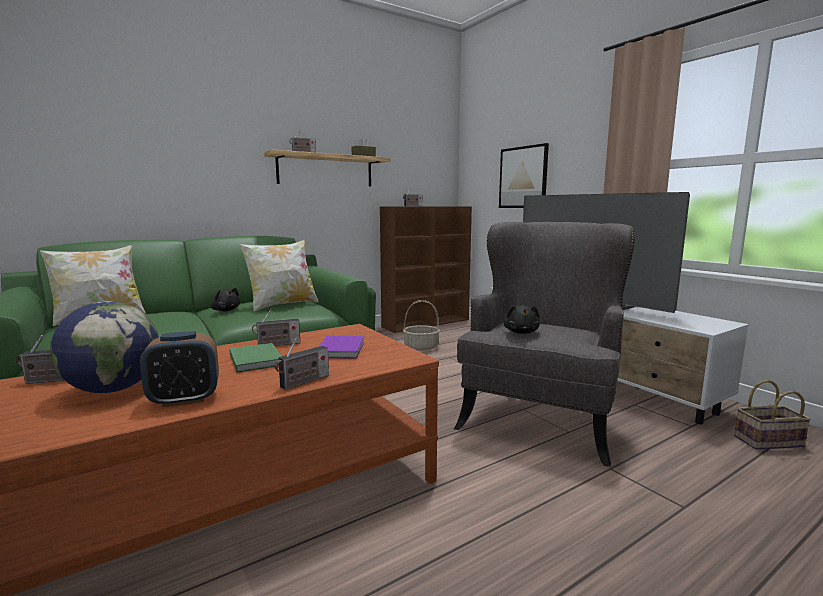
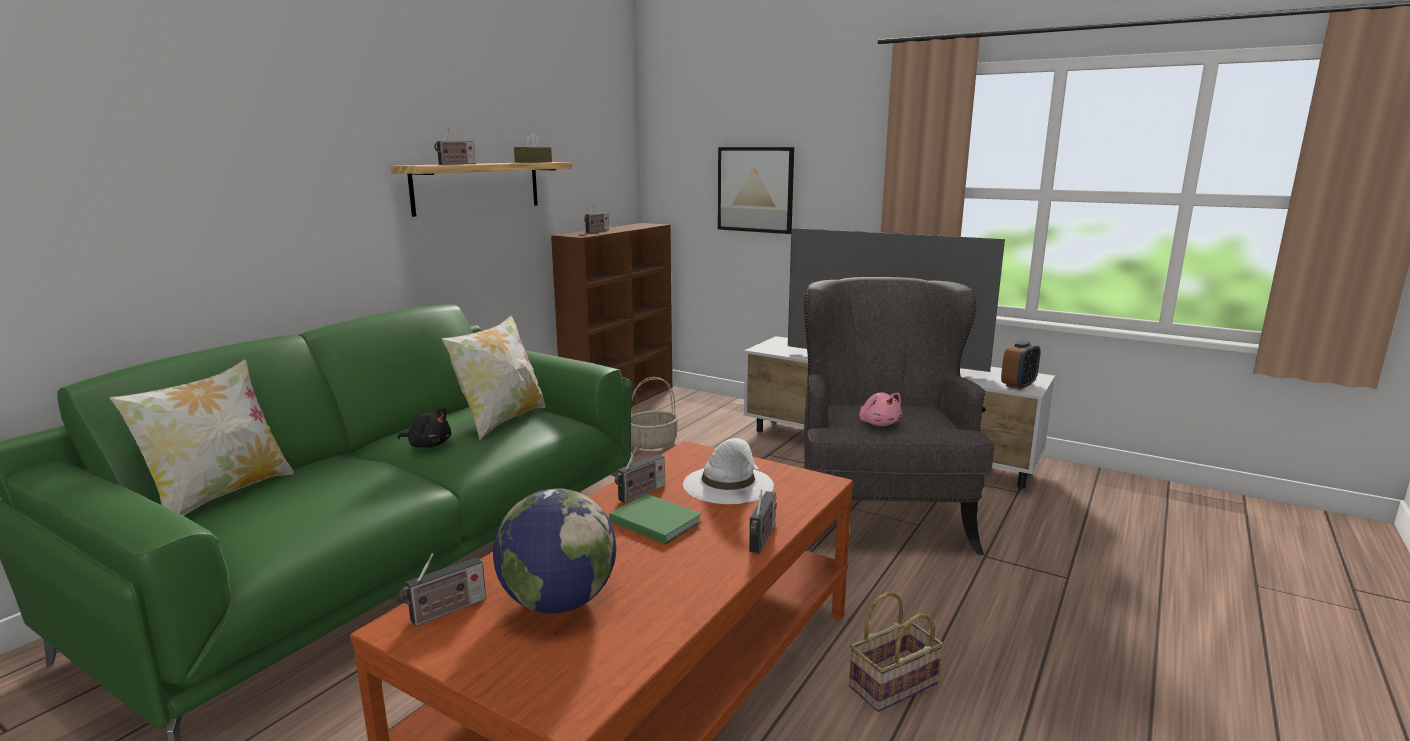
camera: 25 degrees left, 5 degrees up
alarm clock [140,331,219,407] -> alarm clock moved to [1001,340,1041,390]
purple book [318,336,364,359] -> white hat [683,438,774,504]
black plush toy [504,305,540,334] -> pink plush toy [859,392,902,426]
basket [734,380,811,450] -> basket moved to [849,592,944,712]

